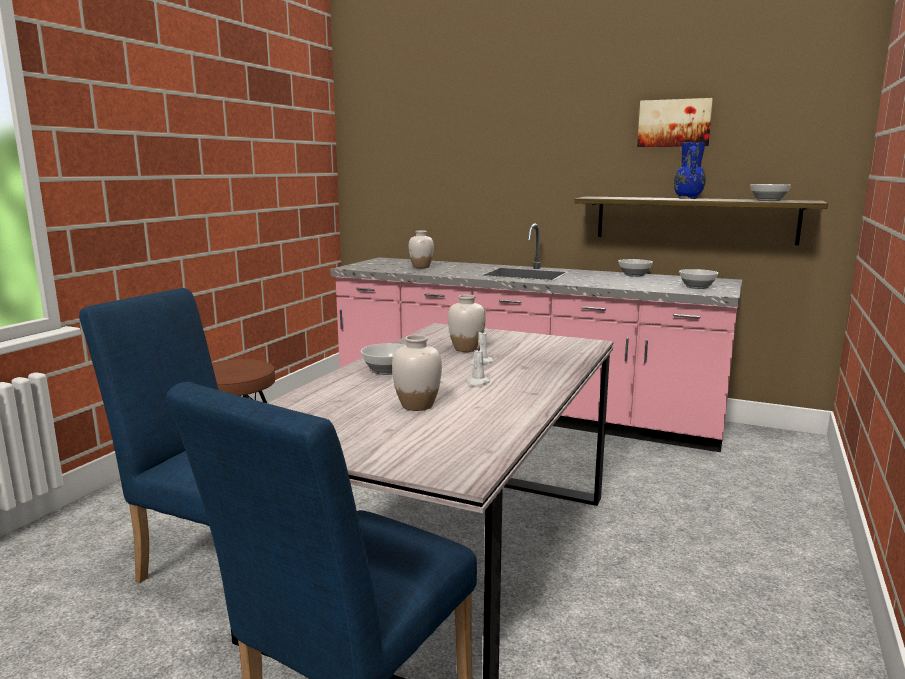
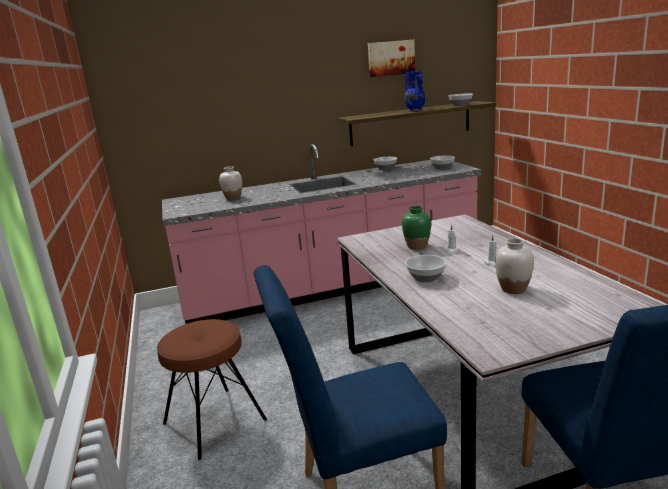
camera: 40 degrees left, 5 degrees up
white vase [448,294,486,352] -> green vase [402,206,431,250]

